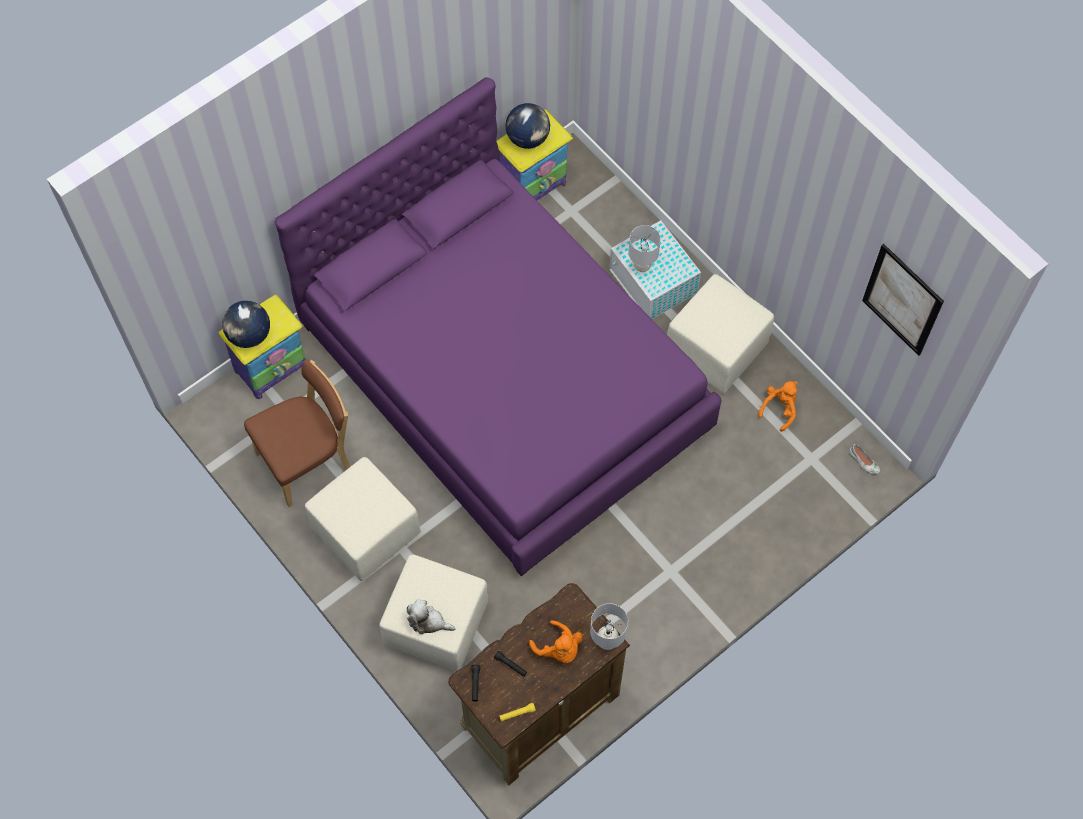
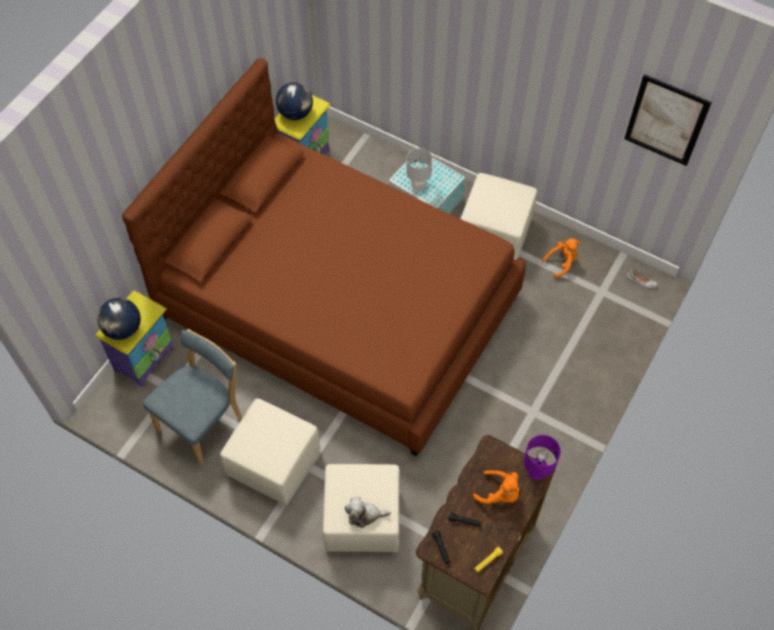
camera: 20 degrees left, 5 degrees down
brown chair [244,360,350,507] -> blue chair [143,329,242,465]
purple bed [275,78,722,576] -> brown bed [122,58,526,456]
grey table lamp [590,603,628,650] -> purple table lamp [524,435,561,480]
orange plush toy [758,381,798,432] -> orange plush toy turned 45 degrees clockwise [542,238,580,279]

